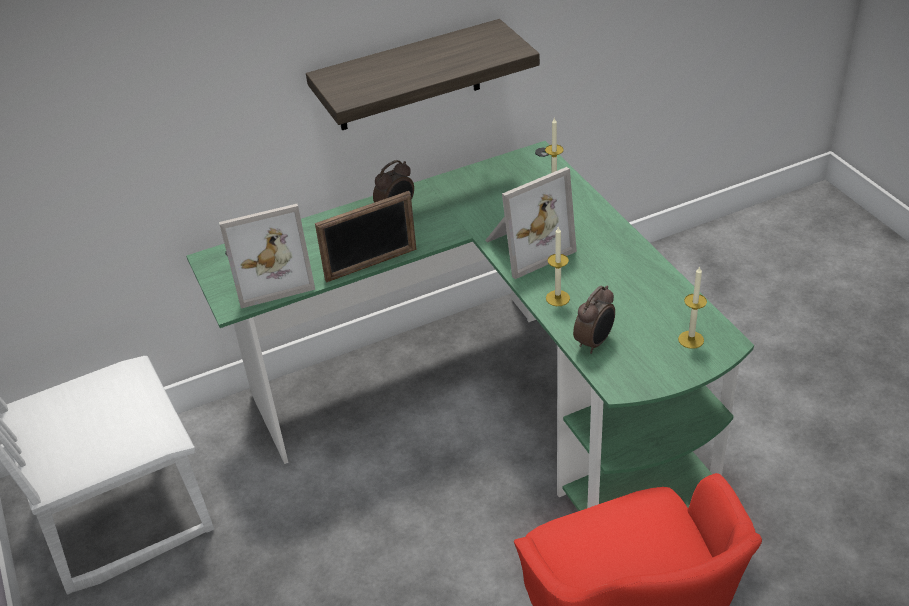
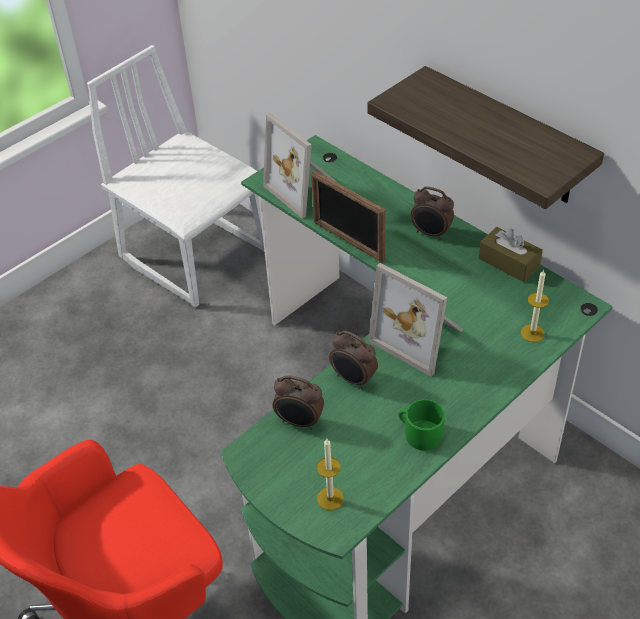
camera: 70 degrees right, 5 degrees up
candle [546,227,570,306] -> alarm clock [329,331,378,389]
none -> green mug [398,399,445,451]
none -> brown tissue box [479,227,543,282]

